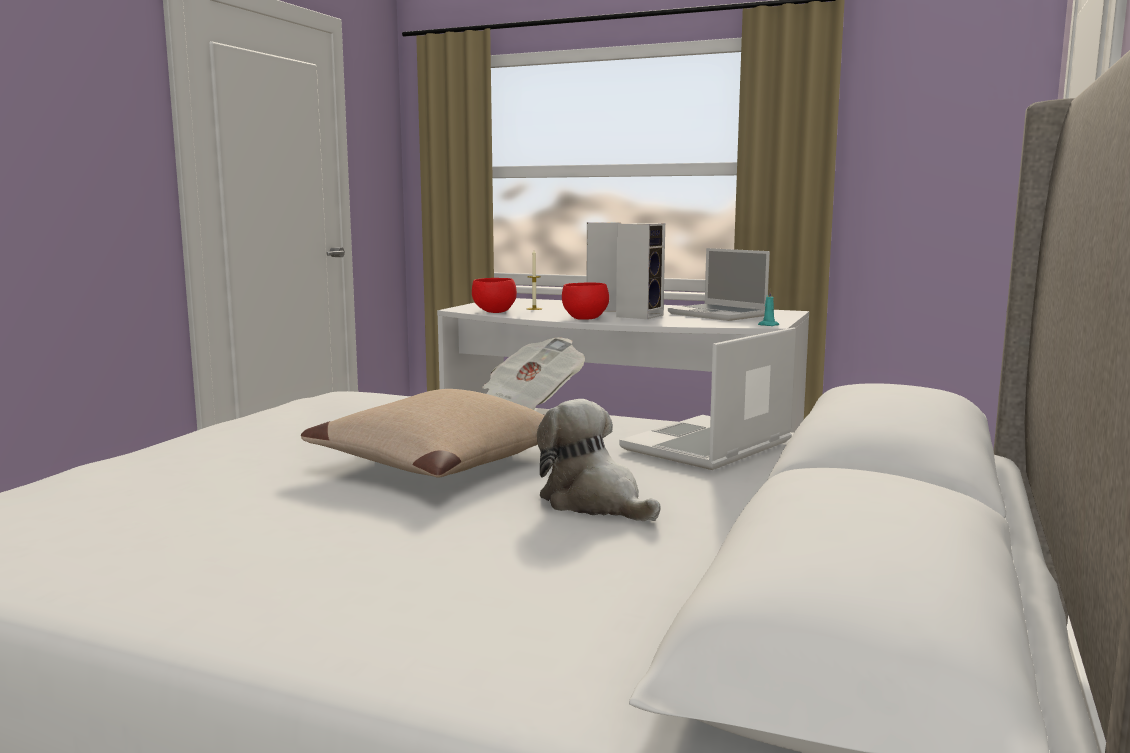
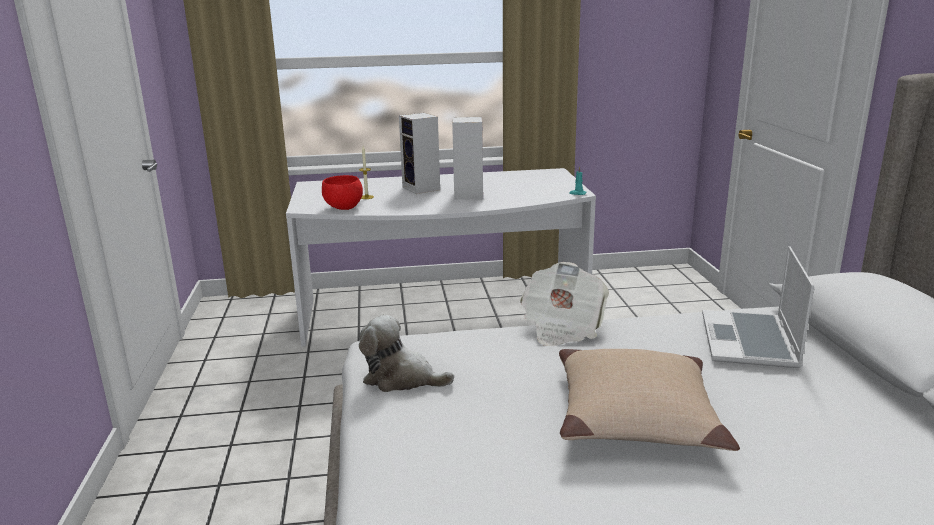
camera: 30 degrees left, 10 degrees up
plush toy [537,399,661,521] -> plush toy moved to [359,315,454,392]
red bowl [562,283,609,320] -> none
laptop [668,248,770,321] -> none

